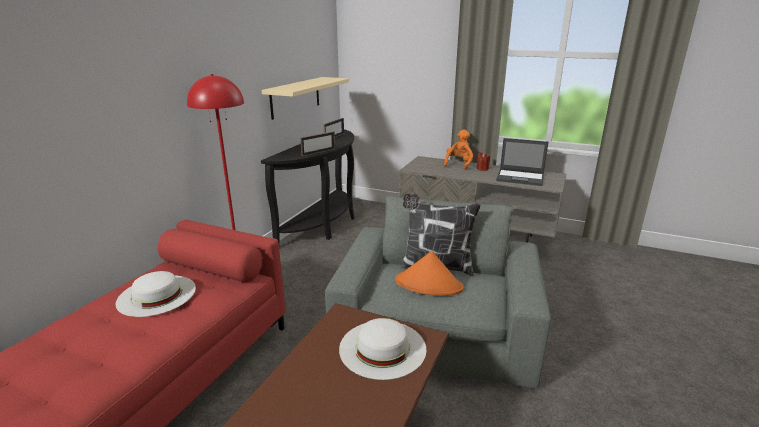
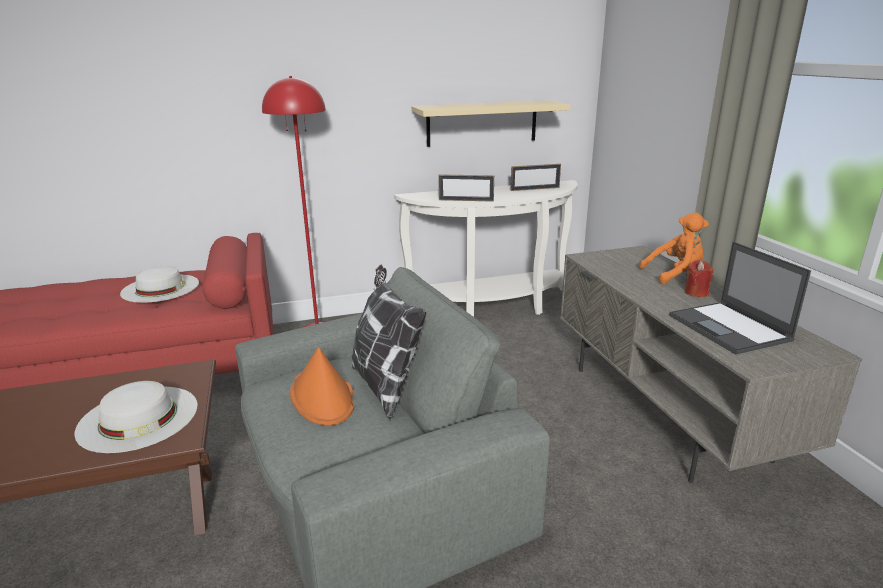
camera: 50 degrees right, 0 degrees up
black console table [261,129,355,242] -> white console table [394,180,578,317]

